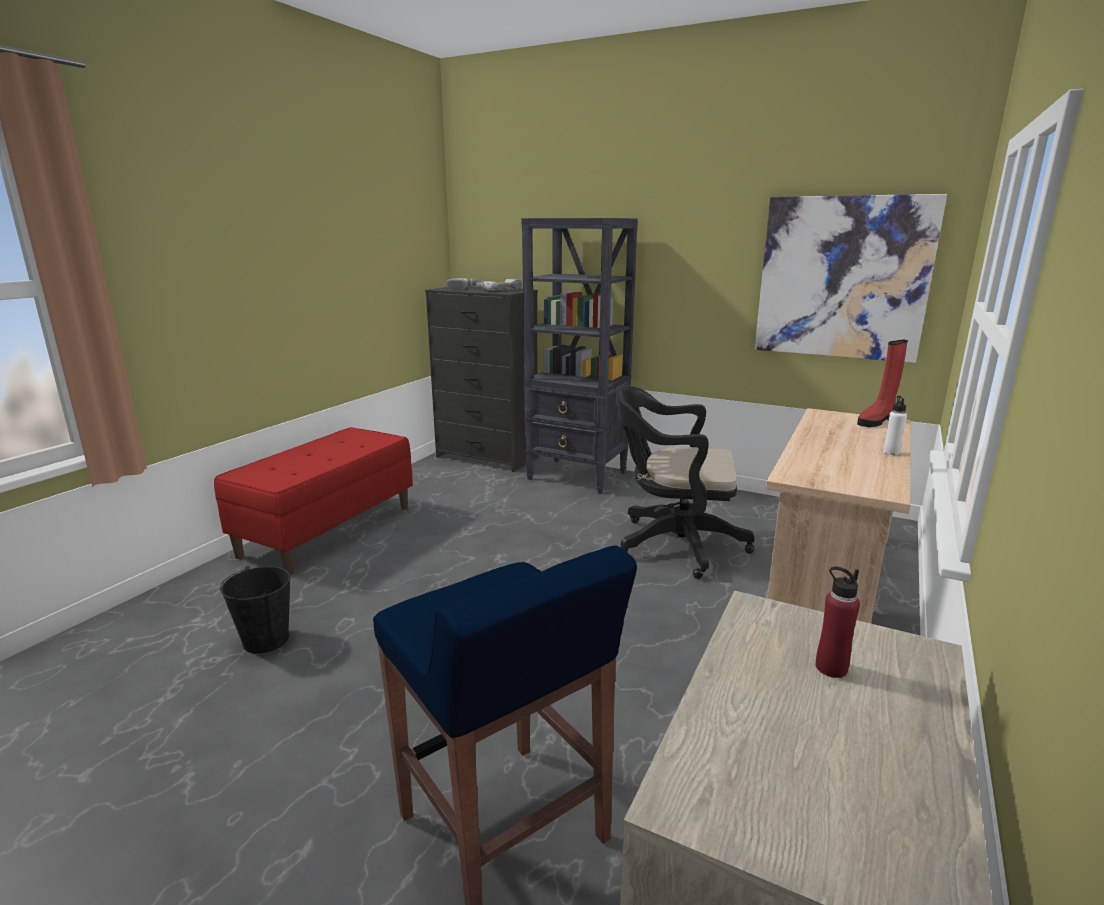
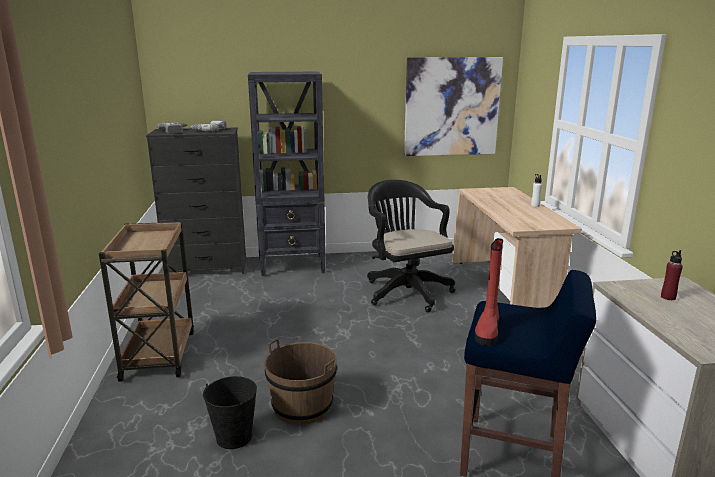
camera: 35 degrees left, 0 degrees up
red bench [214,427,413,575] -> brown cart [99,221,194,382]
black office chair [615,385,755,579] -> black office chair turned 90 degrees clockwise [367,180,455,312]
red boot [857,340,908,427] -> red boot moved to [475,238,503,346]
none -> brown bucket [264,338,337,425]

